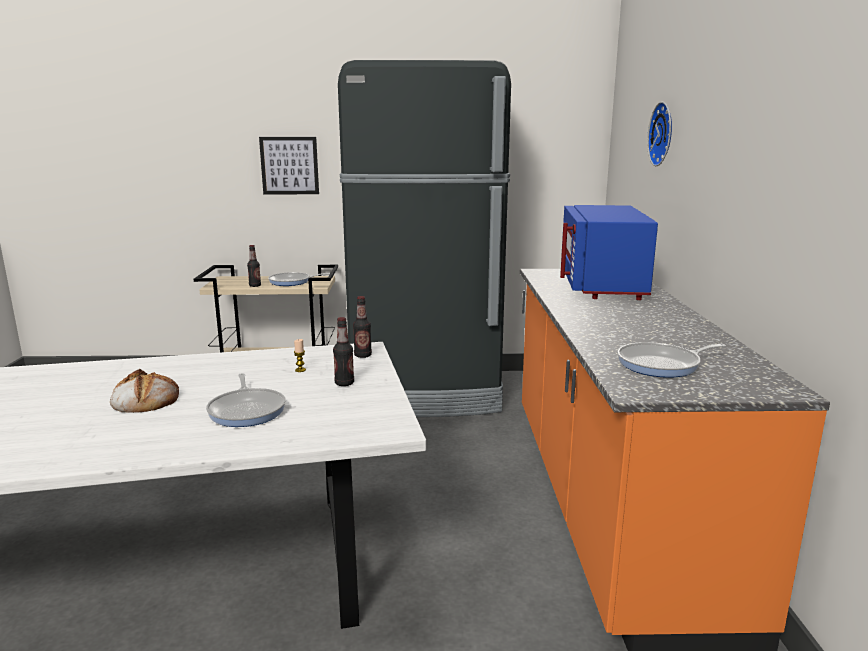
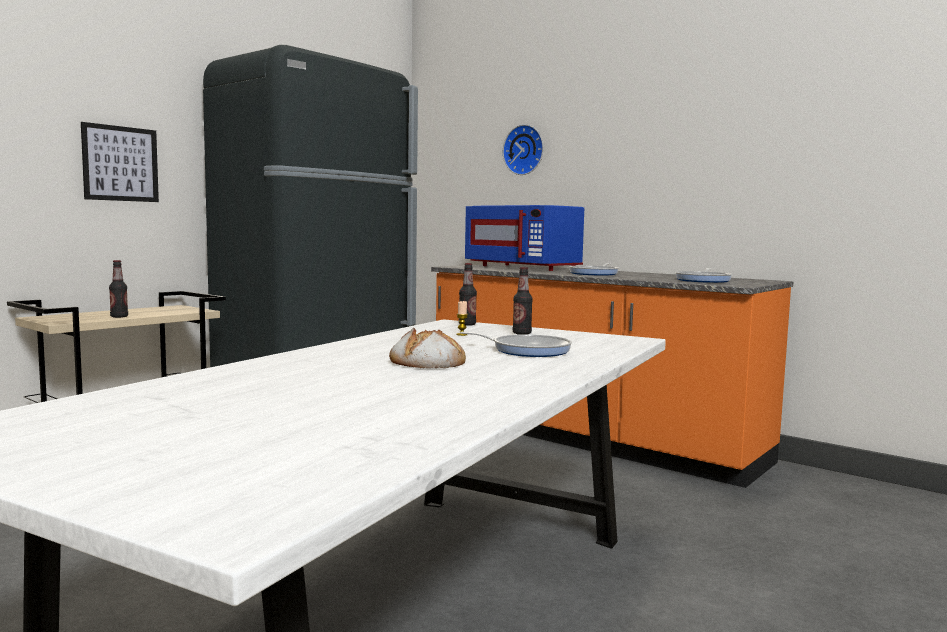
camera: 50 degrees left, 10 degrees down
frying pan [268,272,330,286] -> frying pan moved to [569,263,619,276]

